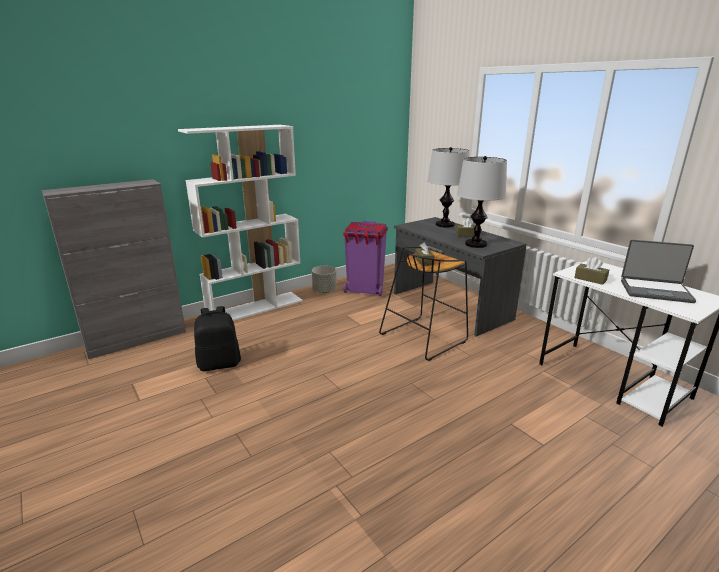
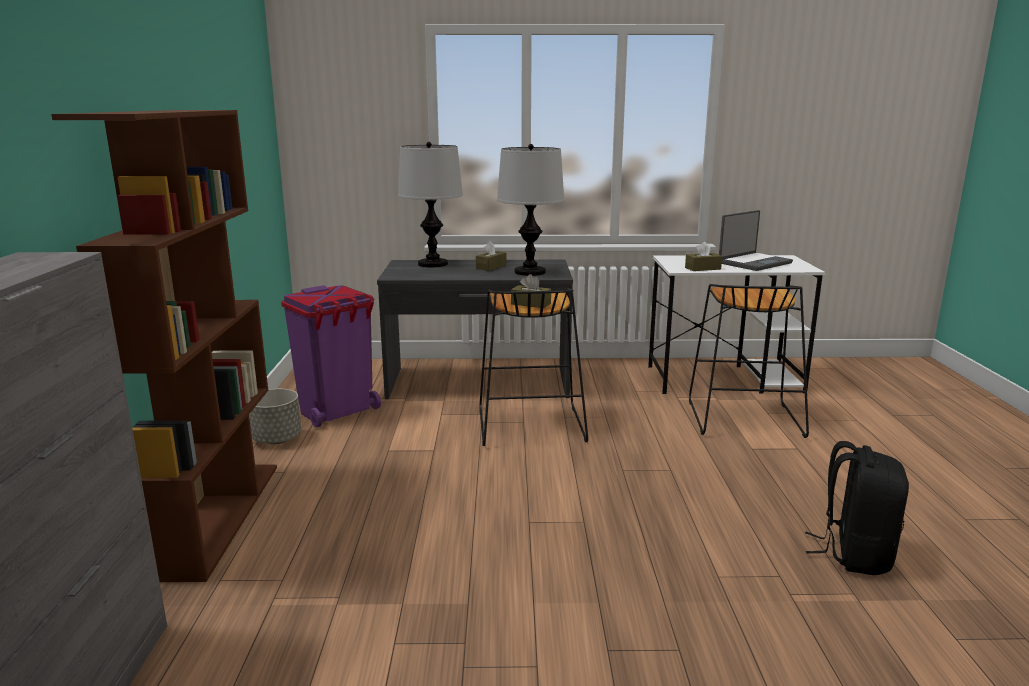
camera: 55 degrees left, 5 degrees down
white bookcase [178,125,303,321] -> brown bookcase [51,110,277,582]
black backpack [194,306,241,371] -> black backpack moved to [805,441,909,575]
none -> black stool [689,284,809,438]

